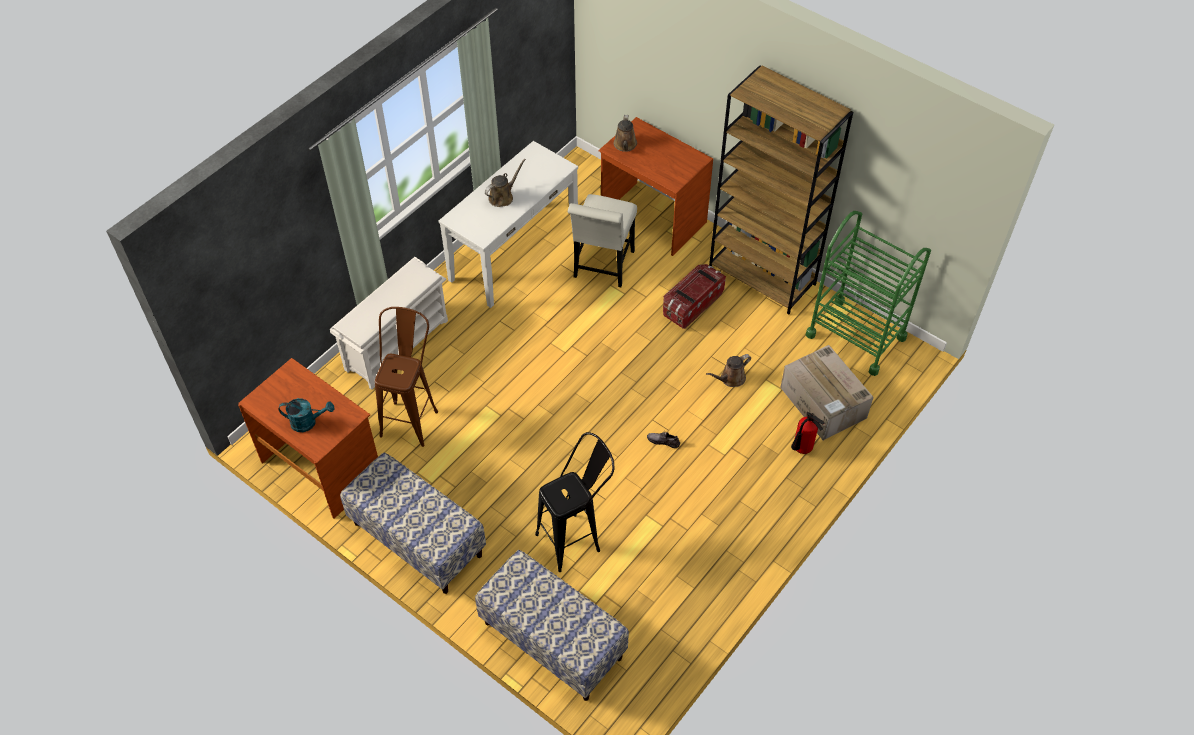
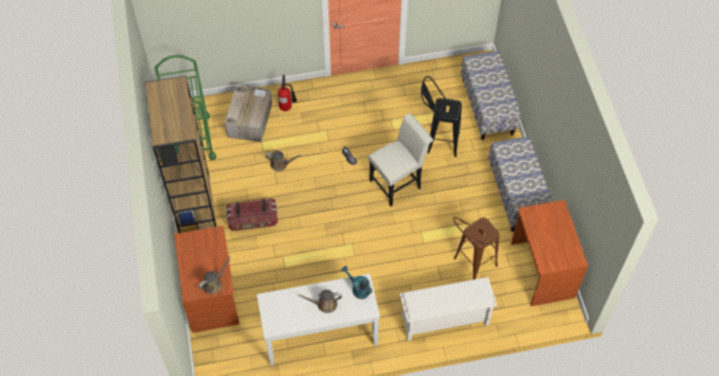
camera: 140 degrees left, 5 degrees up
turquoise watering can [279,398,334,432] -> turquoise watering can moved to [341,266,372,299]
white chair [568,194,637,287] -> white chair moved to [368,113,433,206]

